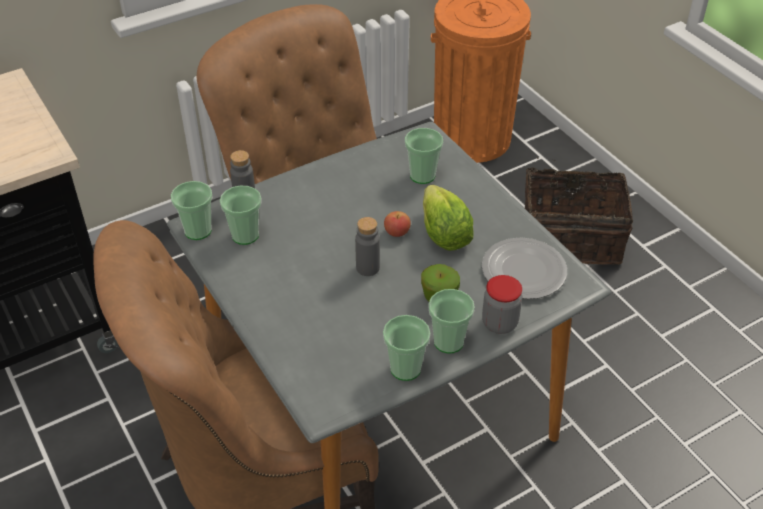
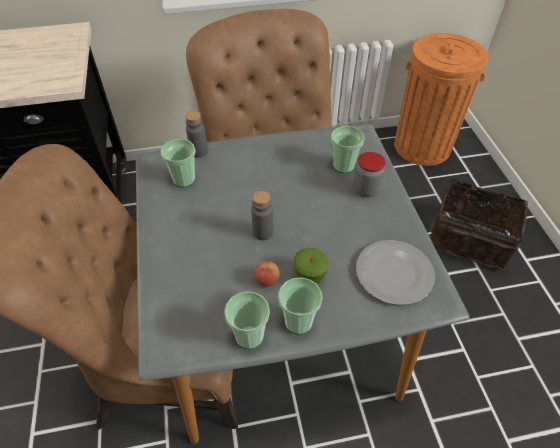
camera: 20 degrees right, 5 degrees up
cup [171,181,213,240] -> none
apple [384,211,411,237] -> apple moved to [254,261,280,287]
lettuce [423,185,474,251] -> none
jar [482,275,522,334] -> jar moved to [353,152,386,198]

